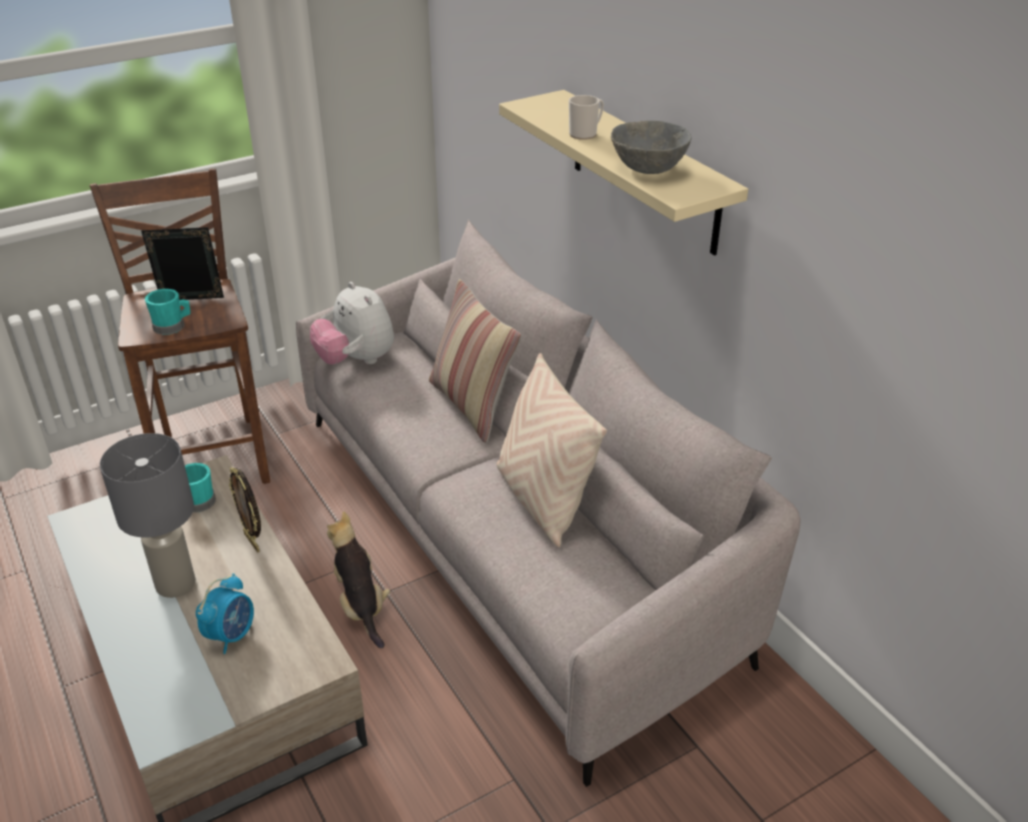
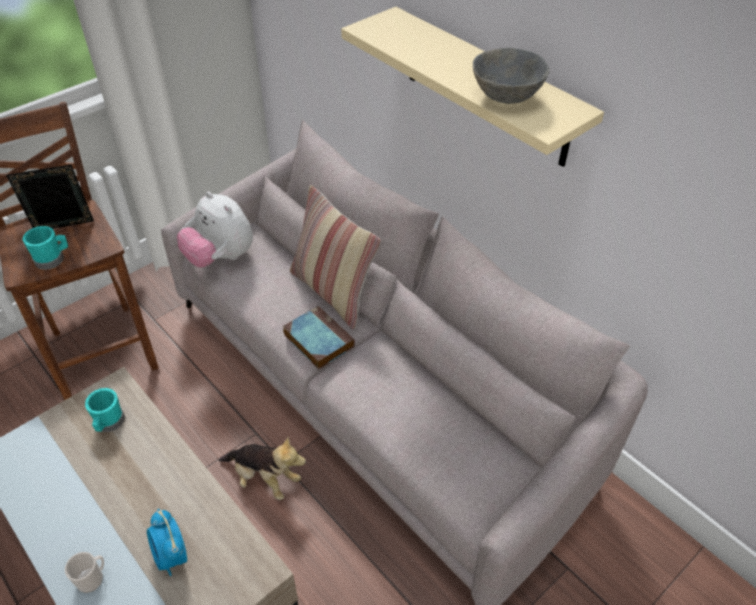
camera: 10 degrees left, 10 degrees up
grey table lamp [100,433,195,598] -> none
alarm clock [196,573,254,654] -> alarm clock turned 135 degrees clockwise [147,509,187,576]
picture frame [229,467,261,552] -> none
plush toy [327,511,390,648] -> plush toy turned 150 degrees clockwise [219,436,306,500]
beige pillow [497,353,607,547] -> none
mug [569,95,604,140] -> mug moved to [65,552,104,593]
none -> book [283,306,355,370]

